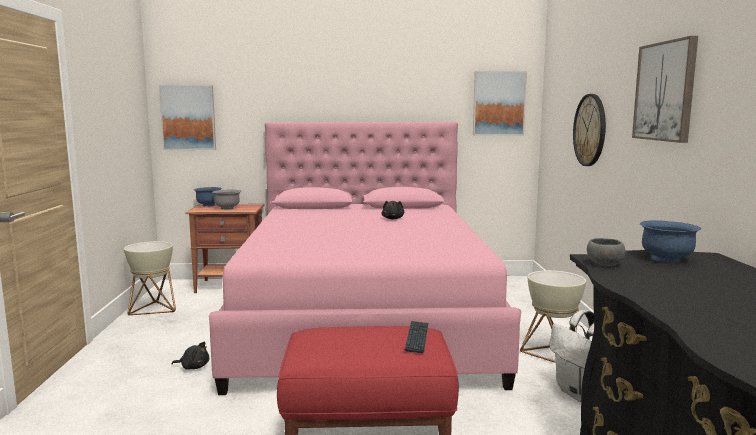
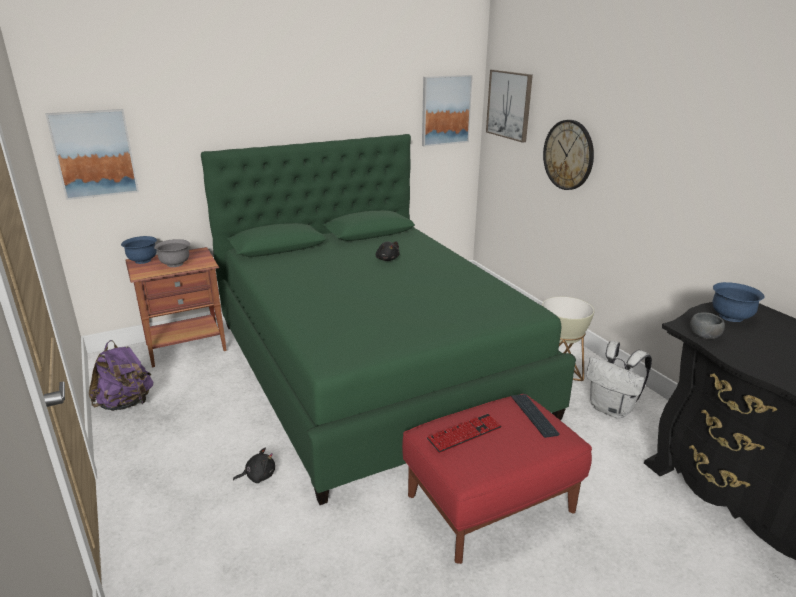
camera: 25 degrees left, 15 degrees up
planter [124,241,176,315] -> purple backpack [89,340,153,411]
pink bed [209,122,521,395] -> green bed [201,134,576,505]
picture [632,36,698,143] -> picture moved to [486,70,533,143]
none -> keyboard [427,414,502,453]

